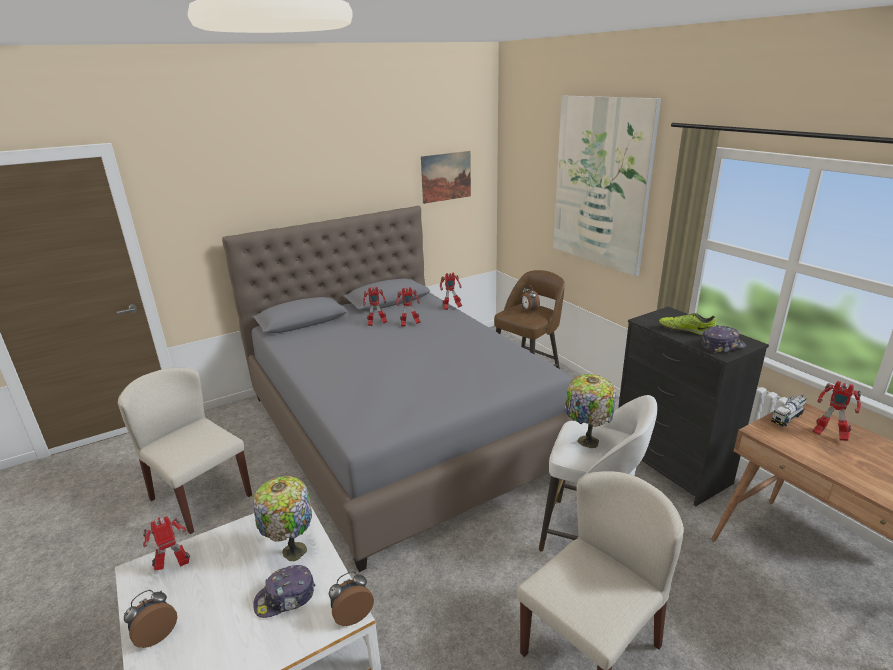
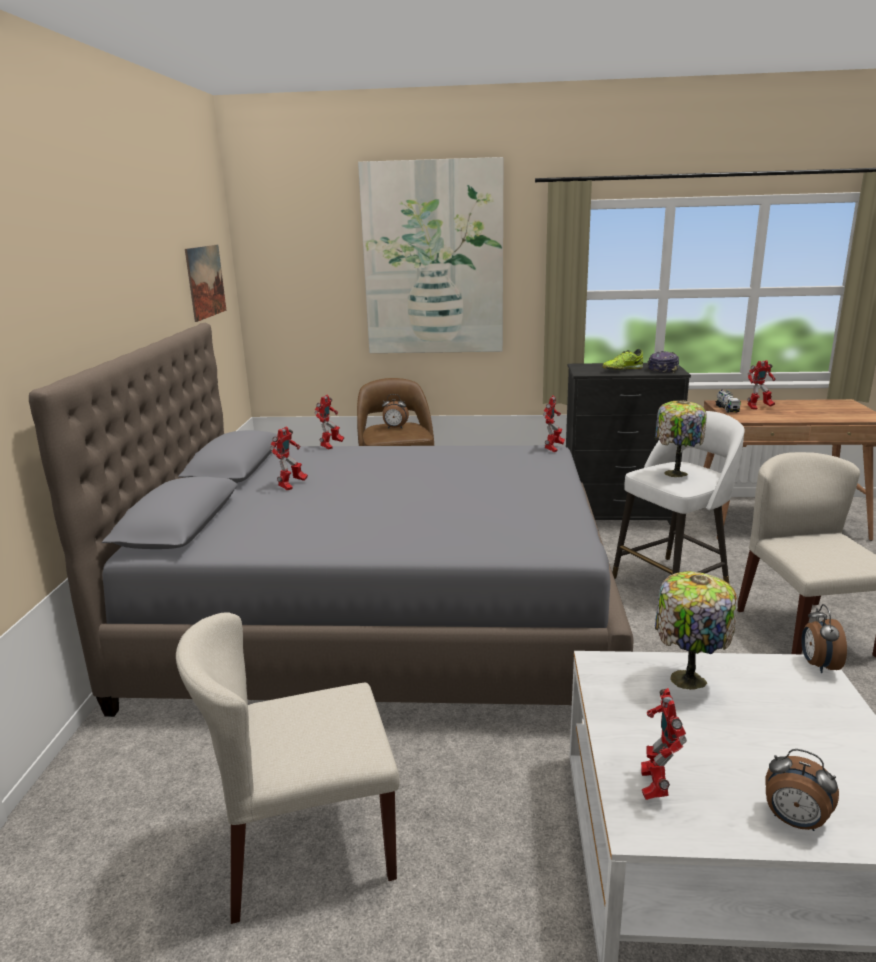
camera: 55 degrees left, 5 degrees down
alarm clock [124,590,177,648] -> alarm clock turned 45 degrees counterclockwise [765,749,839,831]
cap [253,565,315,618] -> none
toy robot [396,287,421,327] -> toy robot moved to [543,395,565,452]

